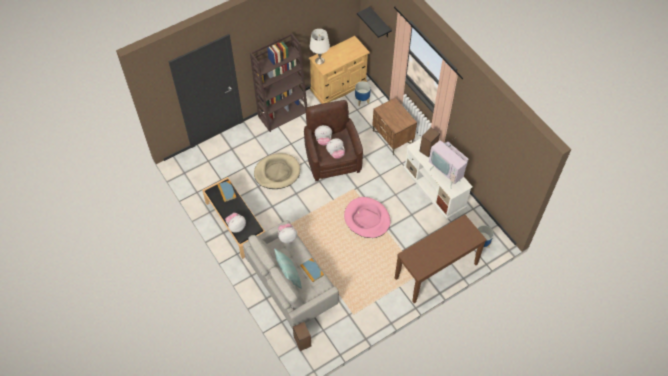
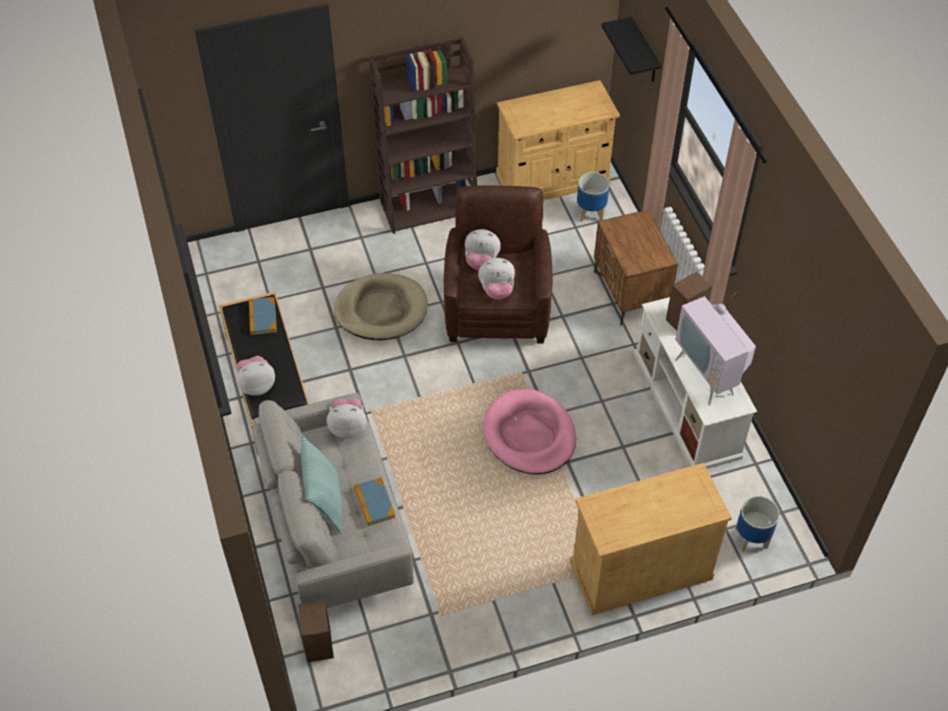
camera: 15 degrees right, 5 degrees down
white table lamp [310,29,330,64] -> none
brown console table [395,215,487,303] -> beige cabinet [570,463,732,615]

